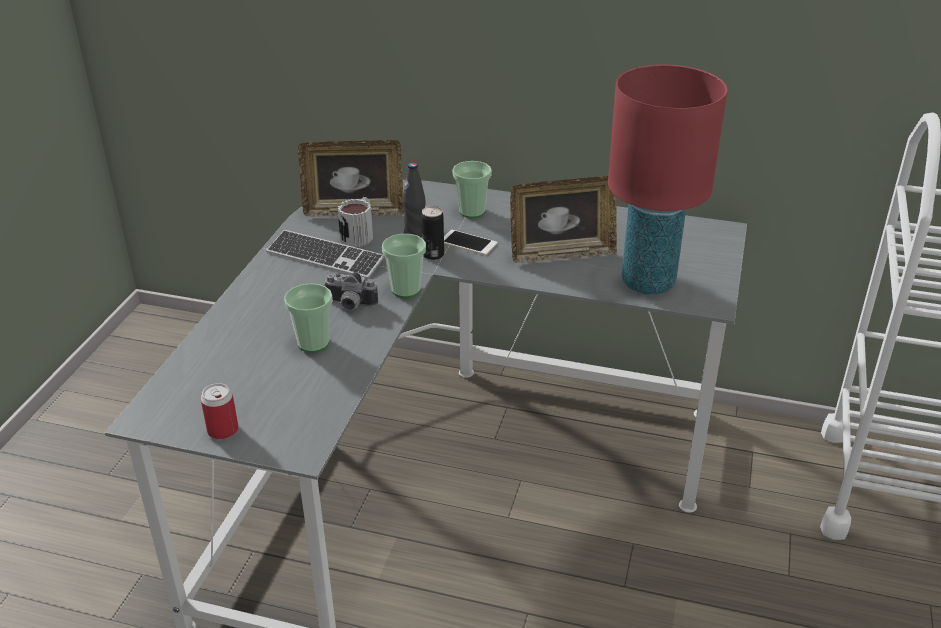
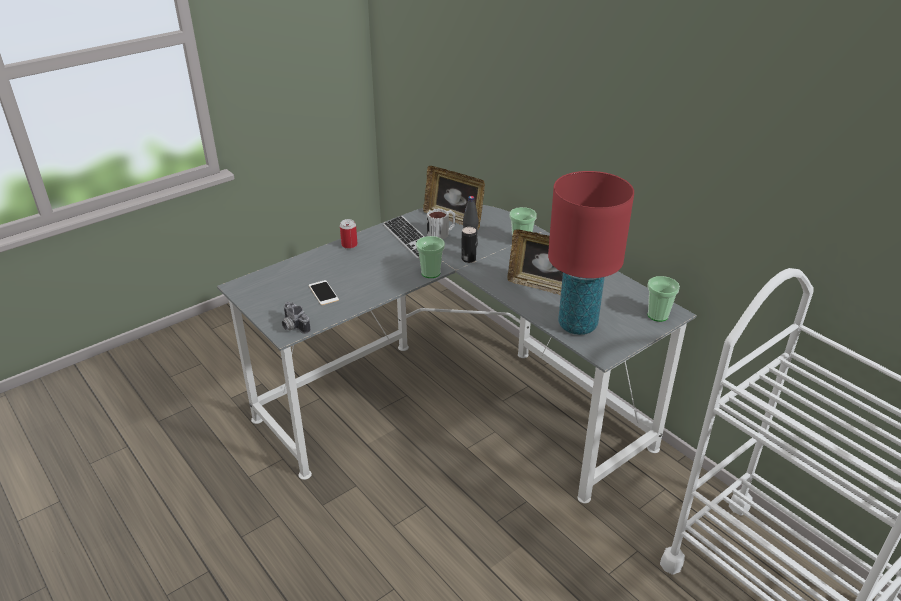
camera: 35 degrees right, 0 degrees up
can [200,383,239,440] -> can moved to [340,219,358,249]
cup [284,283,333,353] -> cup moved to [647,276,680,322]
camera [323,272,378,310] -> camera moved to [282,301,311,334]
phone [444,230,497,255] -> phone moved to [309,280,339,305]

